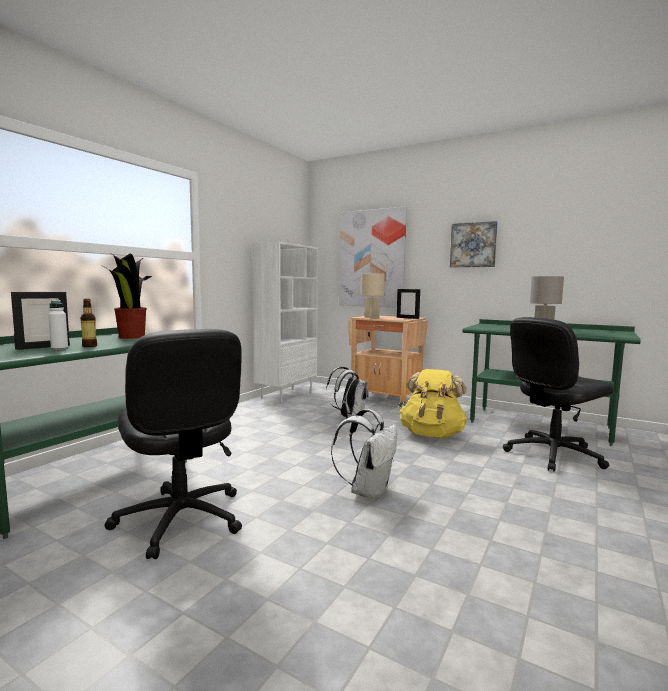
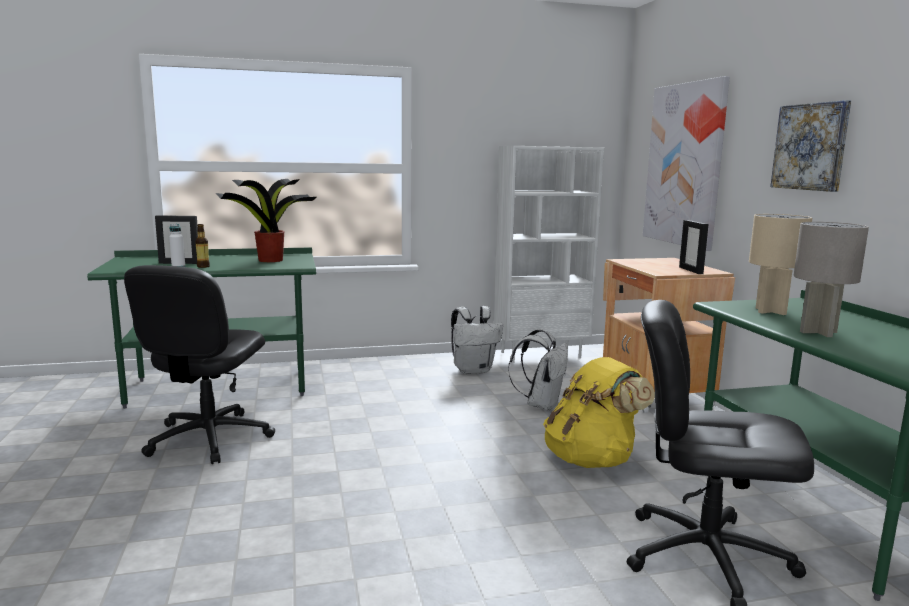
camera: 45 degrees right, 5 degrees up
white backpack [331,409,397,500] -> white backpack moved to [451,306,503,374]
beige table lamp [361,273,385,318] -> beige table lamp moved to [749,214,812,315]

